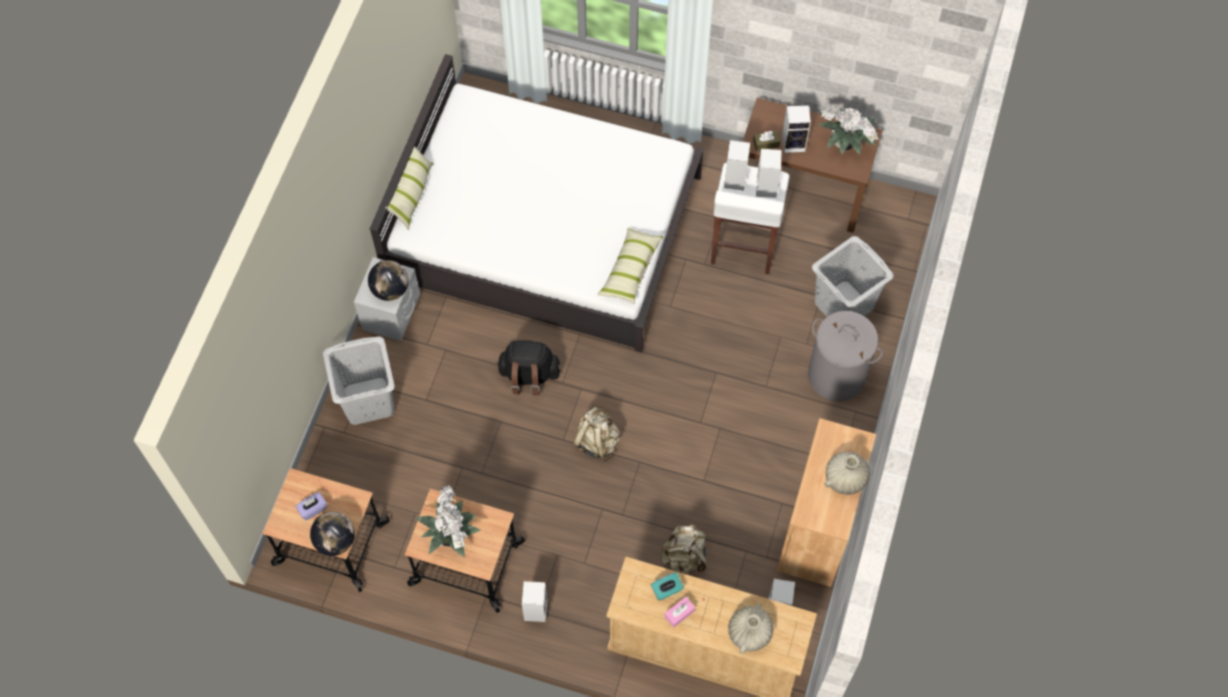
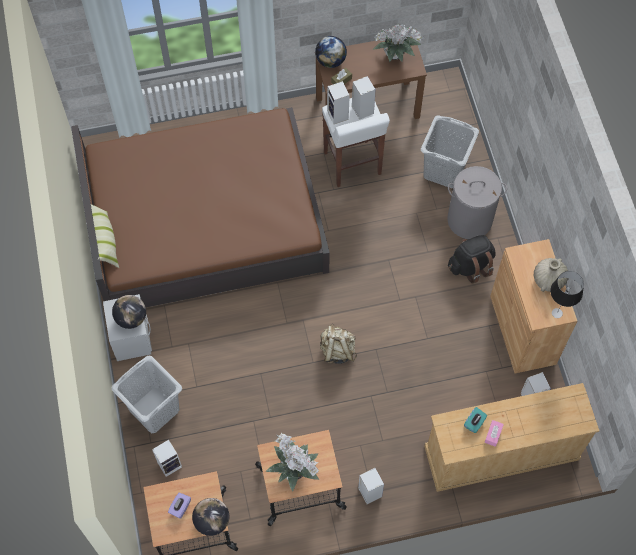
camera: 30 degrees left, 0 degrees up
white bed [370,54,704,353] -> brown bed [71,107,330,307]
black backpack [496,339,561,396] -> black backpack moved to [448,235,495,284]
pillow [597,228,664,304] -> none
beige backpack [661,524,707,573] -> none
beige vase [728,604,774,653] -> none
speaker [782,105,811,153] -> speaker moved to [152,440,182,477]
none -> globe [315,36,347,68]
none -> table lamp [550,271,584,318]

